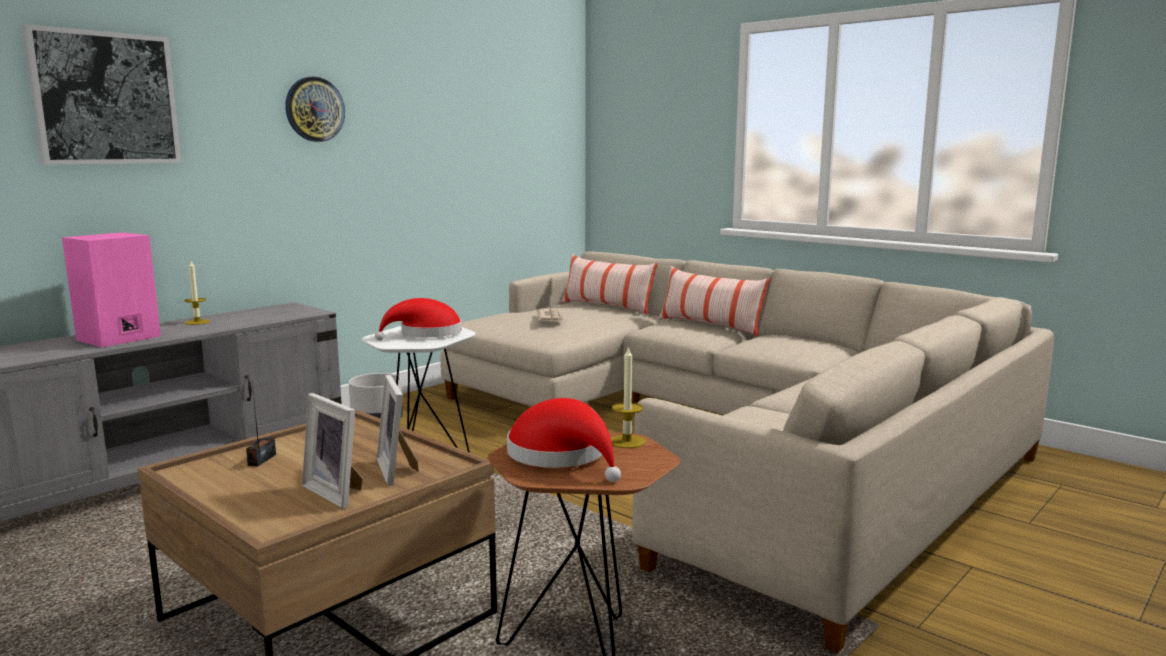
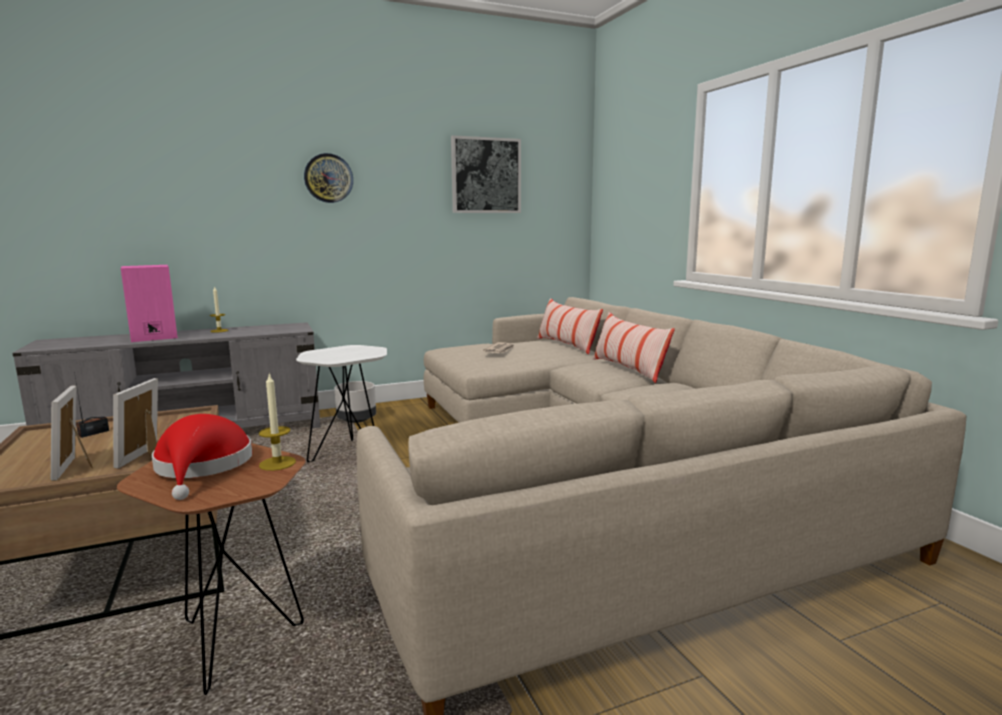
camera: 25 degrees right, 0 degrees up
picture [22,24,181,165] -> picture moved to [451,135,521,213]
red hat [375,298,462,341] -> none

